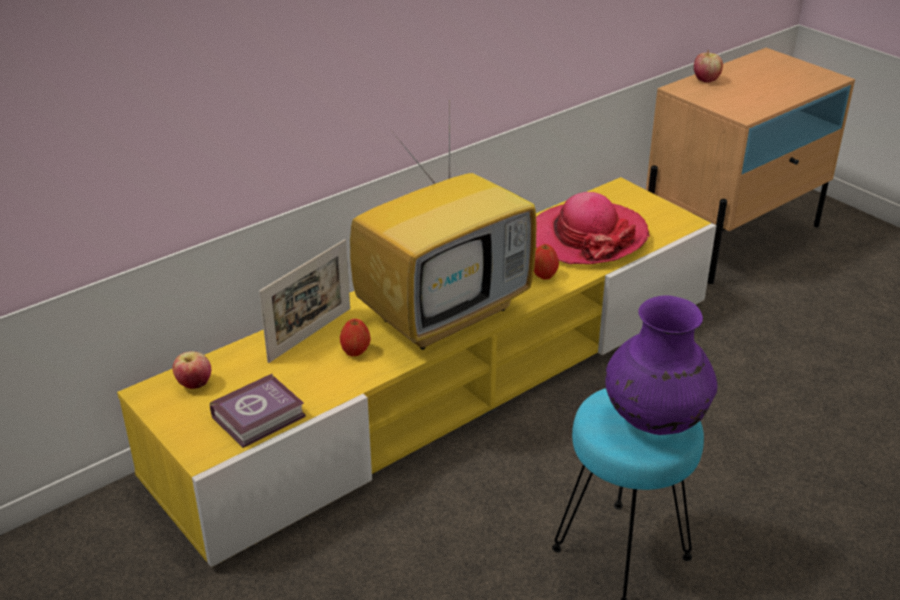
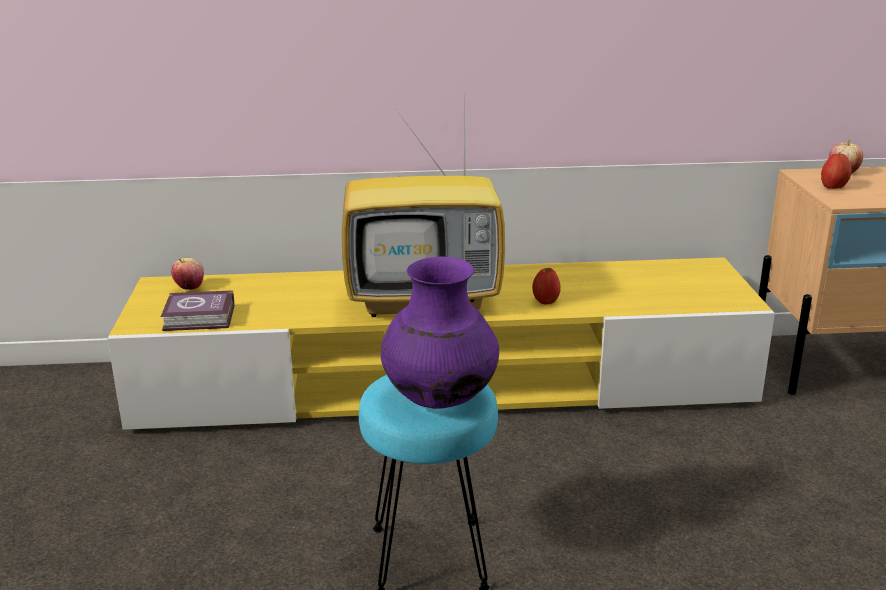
camera: 35 degrees right, 10 degrees down
picture frame [259,239,350,363] -> none
apple [340,319,371,356] -> apple moved to [821,153,851,189]
hat [536,192,650,264] -> none

